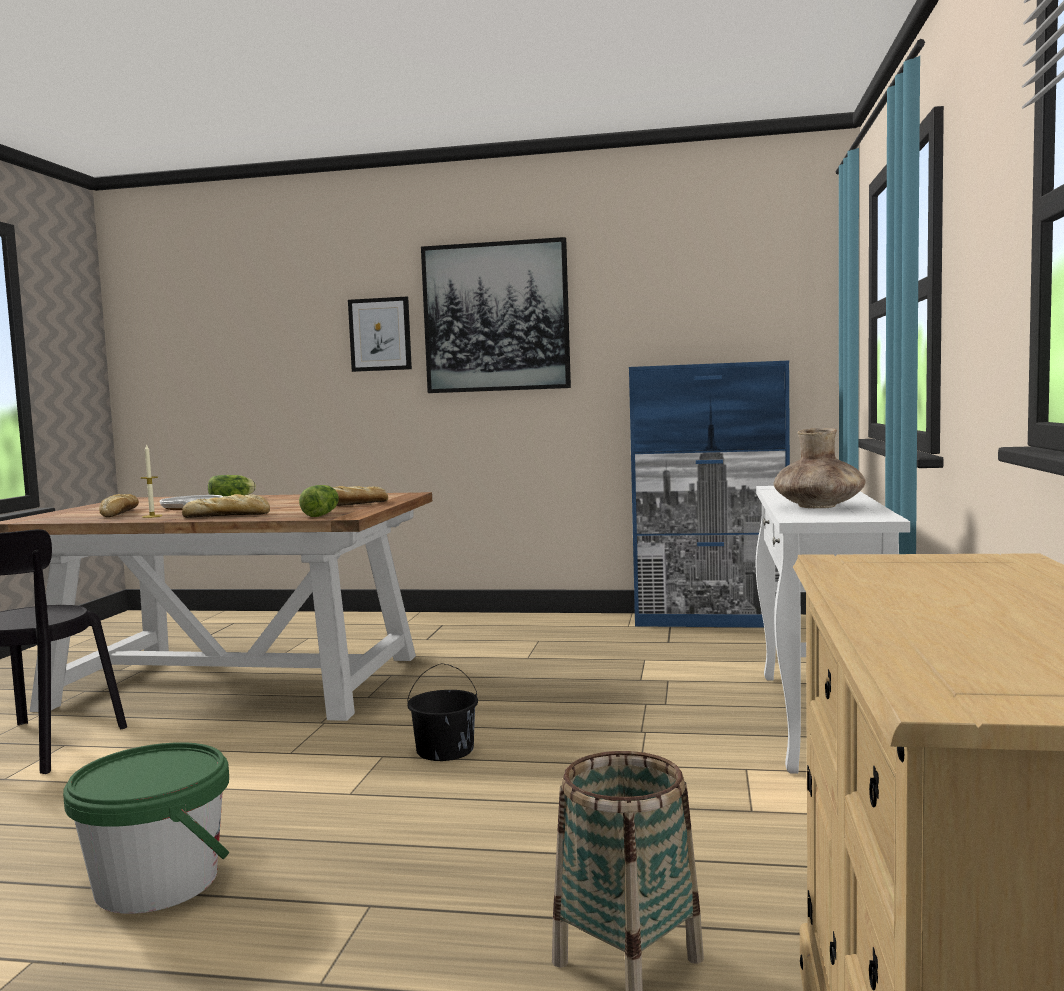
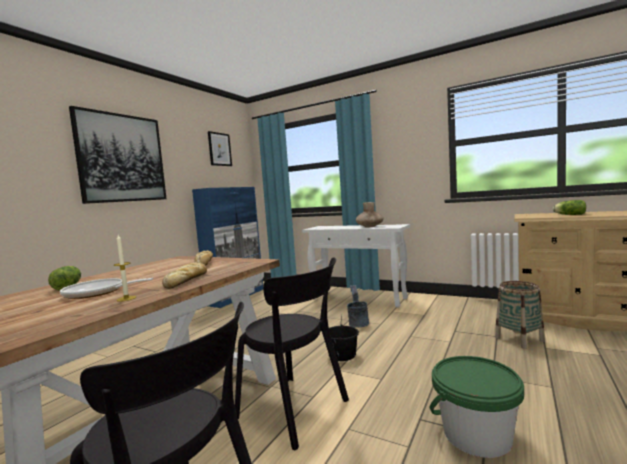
camera: 70 degrees left, 0 degrees up
bread [99,494,139,517] -> none
lettuce [299,485,339,517] -> lettuce moved to [553,200,586,215]
picture [348,296,412,372] -> picture moved to [208,131,232,166]
none -> black chair [235,257,349,451]
none -> grey bucket [347,285,369,327]

